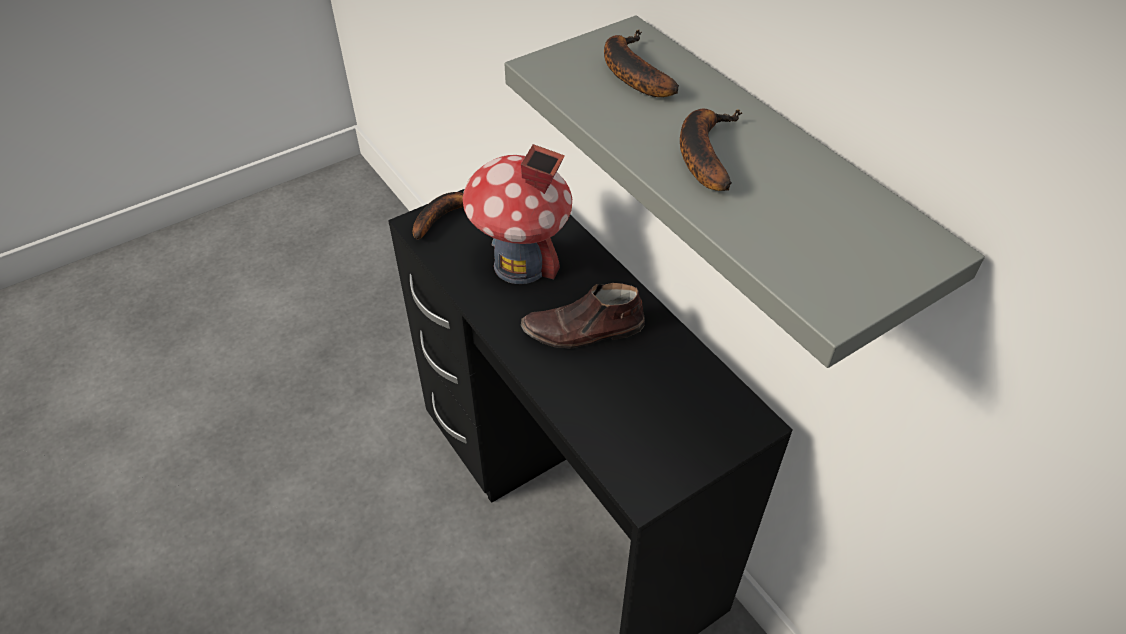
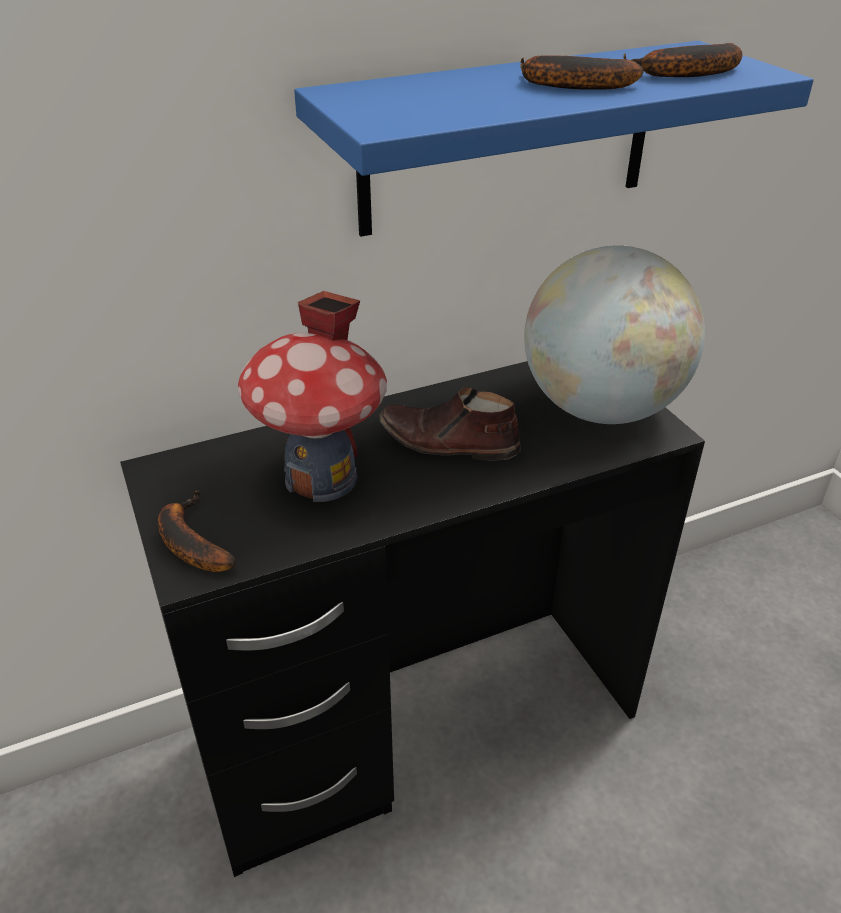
camera: 80 degrees left, 10 degrees down
grey shelf [505,15,985,368] -> blue shelf [294,41,814,237]
brown shoe [521,283,645,349] -> brown shoe turned 105 degrees clockwise [379,387,521,461]
banana [604,30,679,97] -> banana moved to [623,43,742,77]
none -> globe [524,245,705,424]

